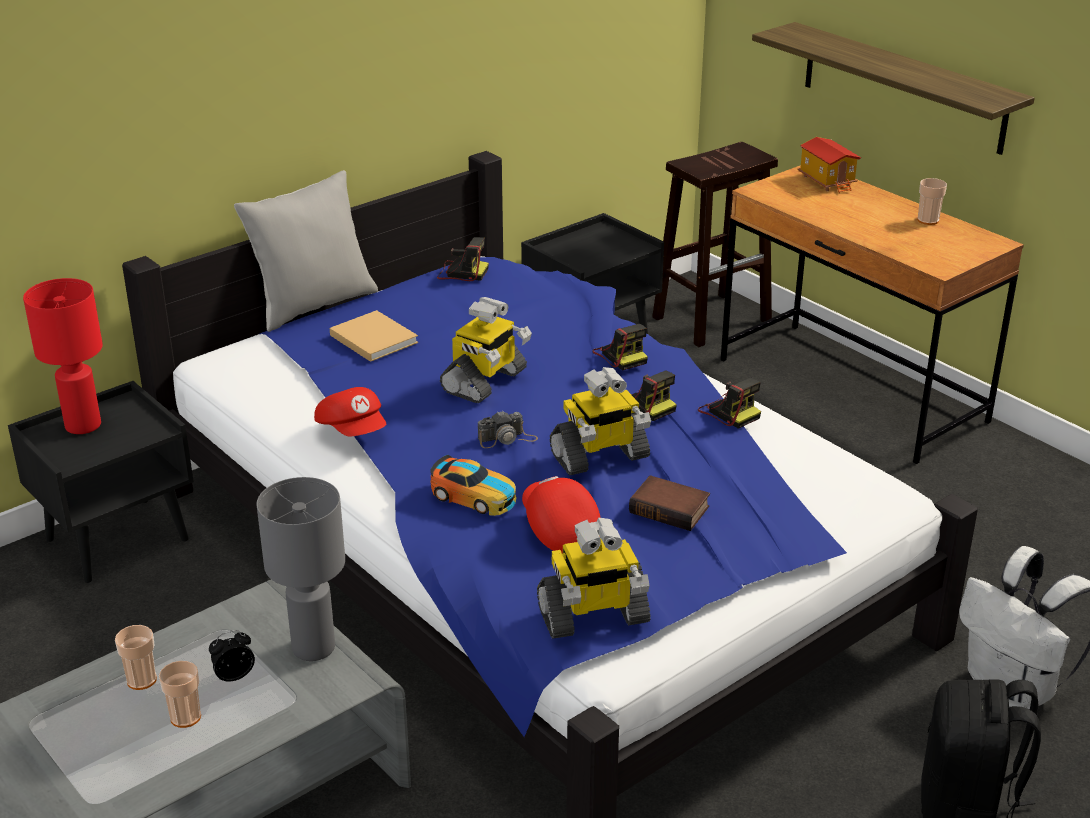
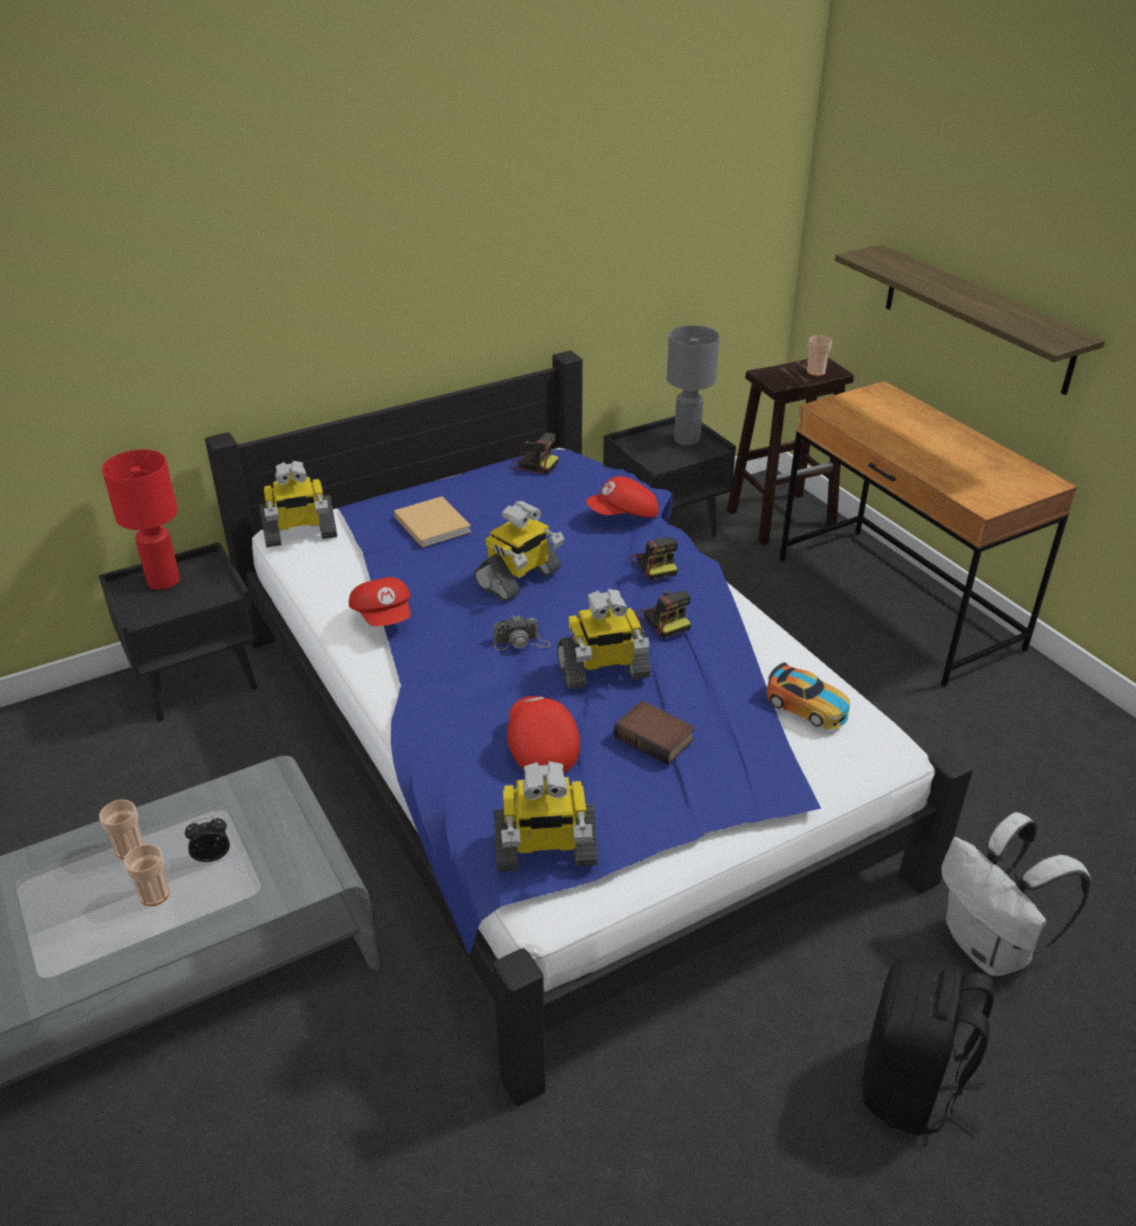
camera: 10 degrees right, 5 degrees up
grey pillow [234,170,378,332] -> none
grey table lamp [256,477,345,661] -> grey table lamp moved to [667,325,720,446]
toy car [430,455,517,516] -> toy car moved to [766,662,850,730]
camera [698,378,761,429] -> none
toy house [798,137,861,193] -> none
cup [918,178,947,225] -> cup moved to [807,335,832,376]
none -> toy robot [259,461,337,547]
none -> red cap [586,476,659,518]

